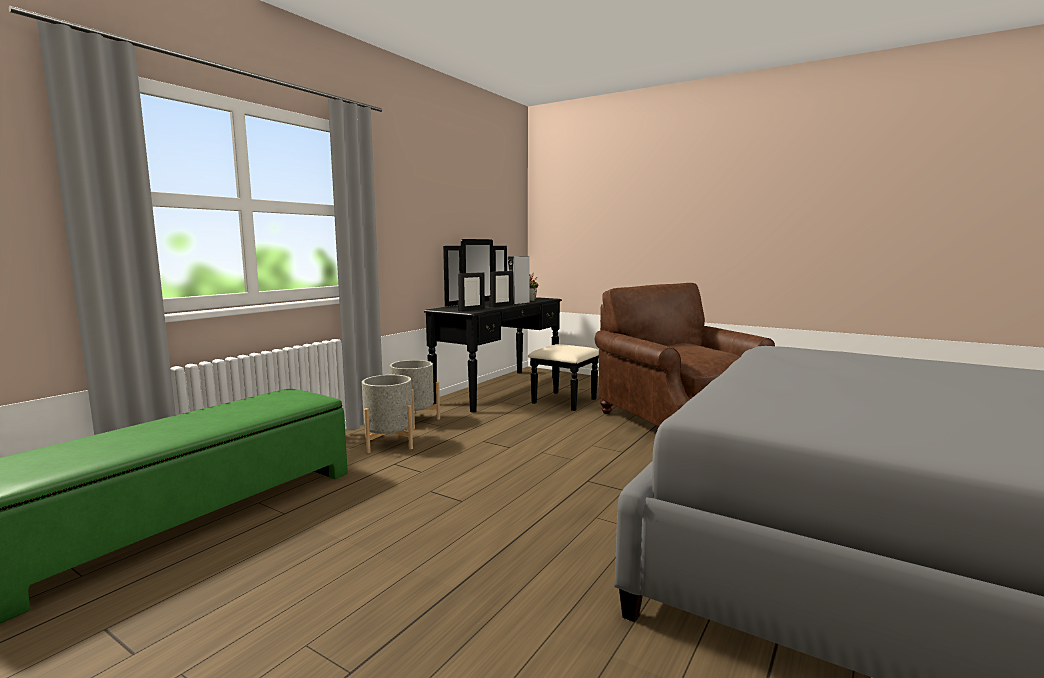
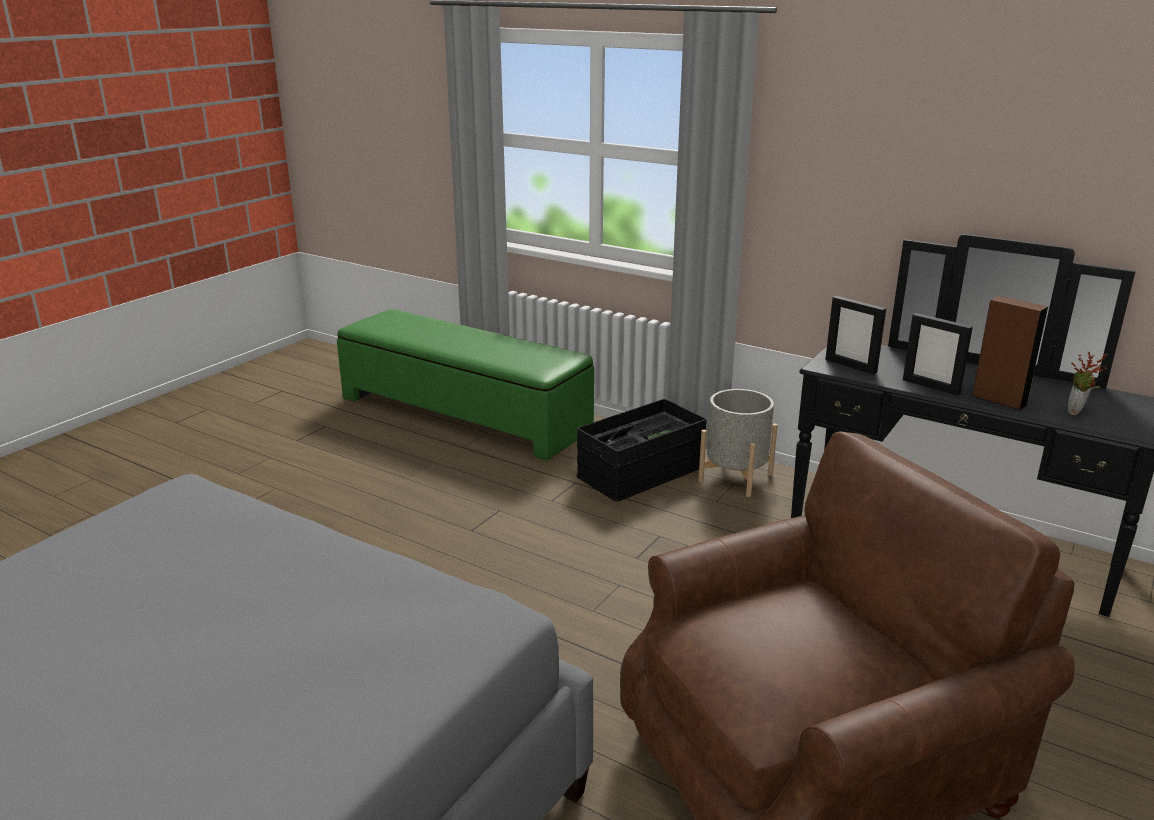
camera: 90 degrees right, 15 degrees up
grey planter [362,375,413,453] -> black storage box [577,399,707,501]
grey speaker [508,256,530,305] -> brown speaker [971,296,1048,411]

